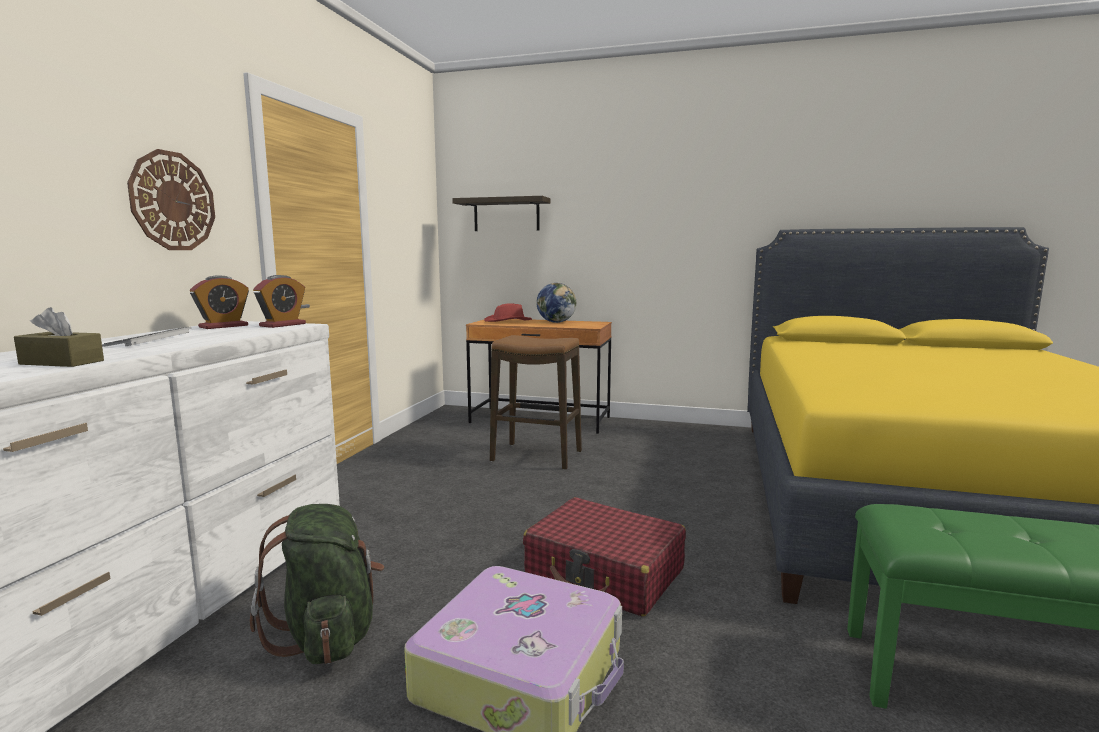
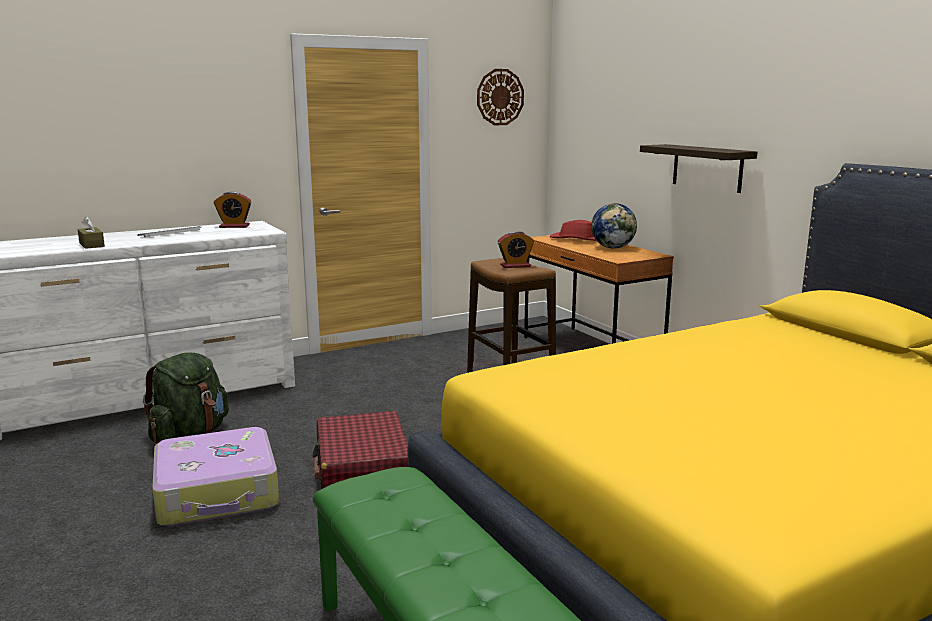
camera: 45 degrees right, 5 degrees up
wall clock [127,149,215,250] -> wall clock moved to [477,69,524,125]
alarm clock [253,275,306,328] -> alarm clock moved to [498,231,534,268]
shelf [452,196,551,231] -> shelf moved to [640,144,757,193]

